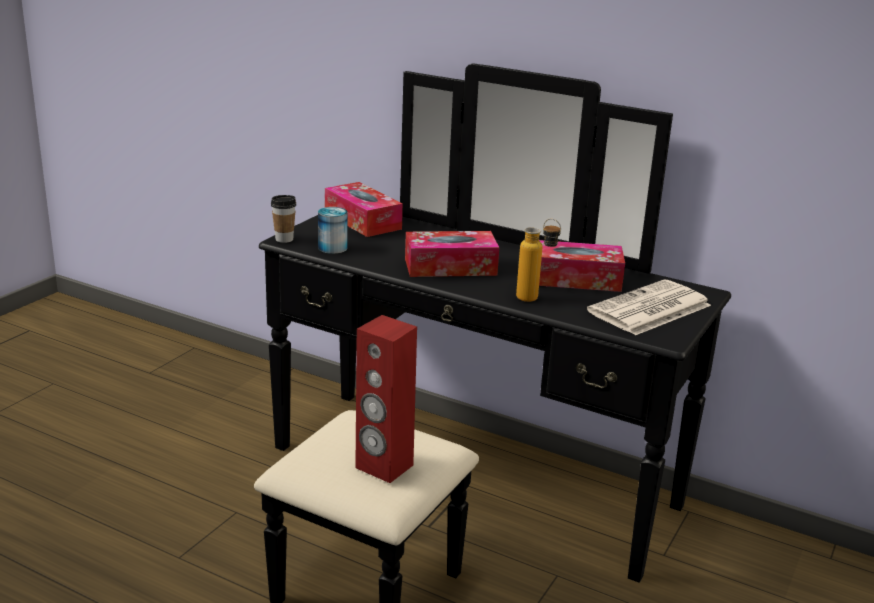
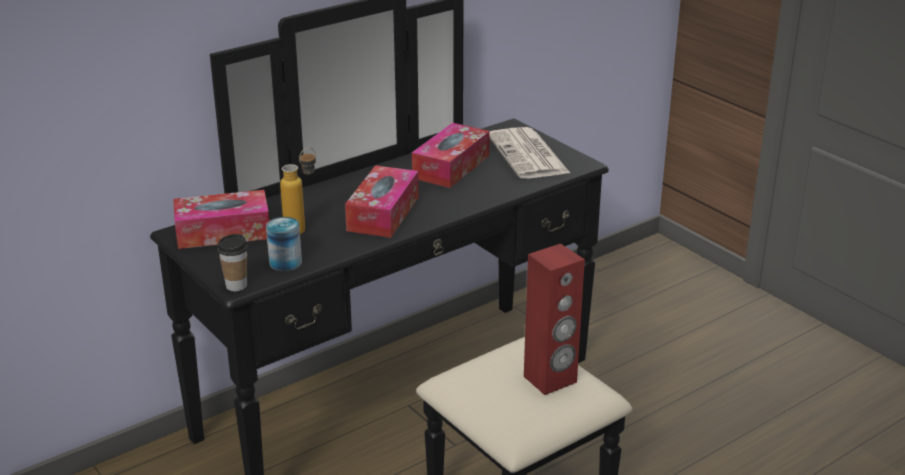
camera: 65 degrees left, 5 degrees up
bottle [516,218,561,302] -> bottle moved to [280,148,316,234]

